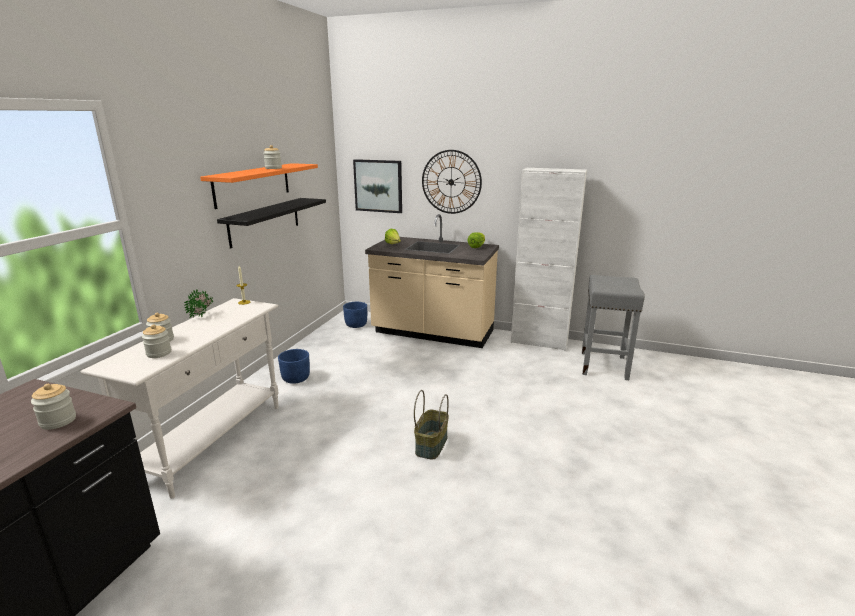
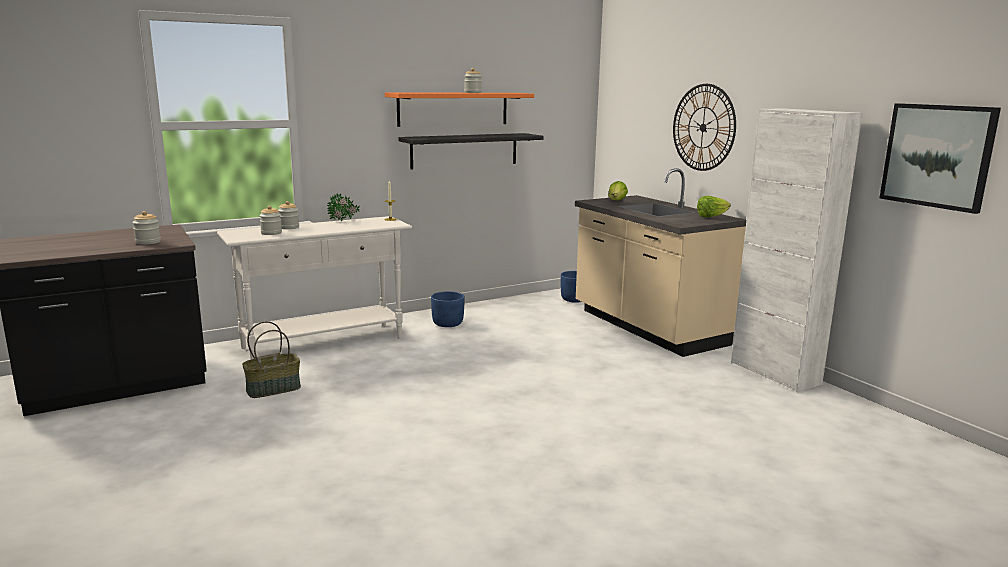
camera: 40 degrees right, 5 degrees down
picture [353,159,402,213] -> picture moved to [880,103,1001,214]
basket [414,390,449,460] -> basket moved to [242,321,301,398]
grey stool [582,275,645,380] -> none

